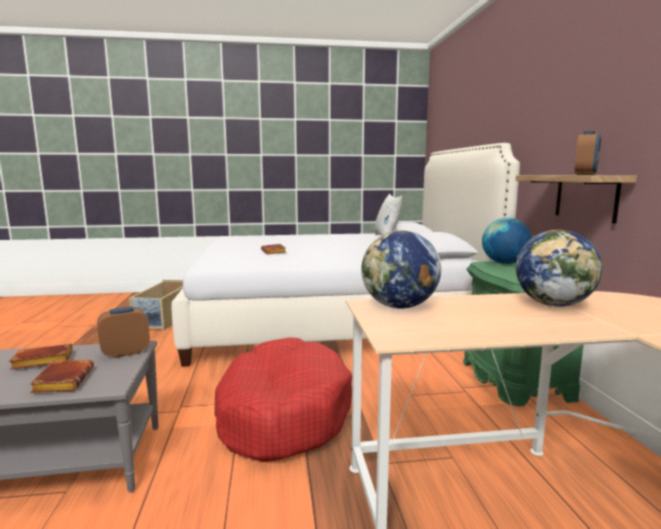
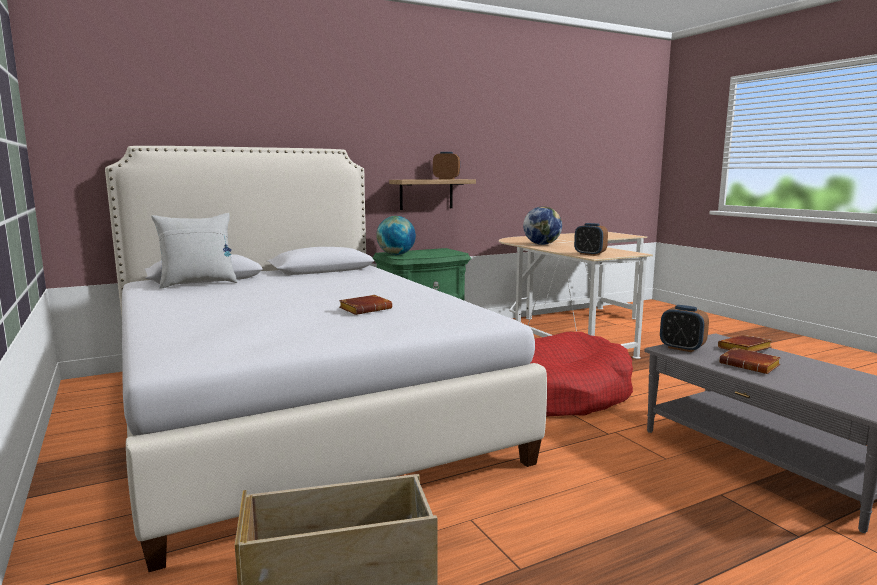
camera: 110 degrees left, 0 degrees up
globe [361,231,441,308] -> alarm clock [574,223,608,256]

